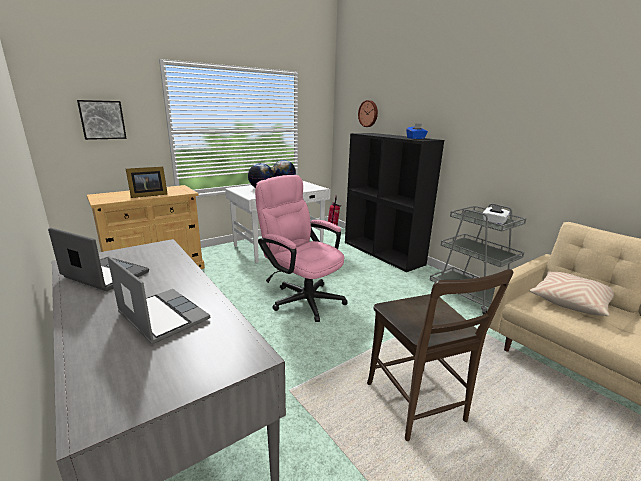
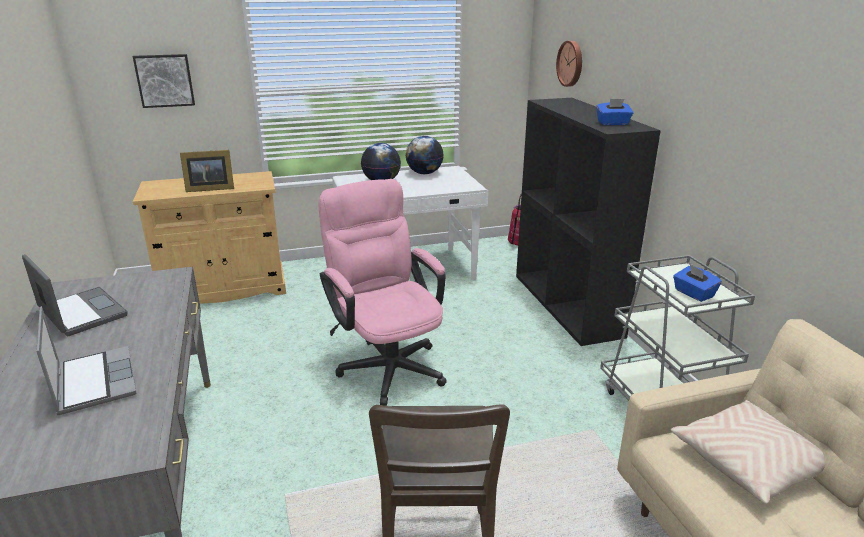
camera: 20 degrees right, 5 degrees up
white tissue box [483,205,510,225] -> blue tissue box [673,265,722,302]

